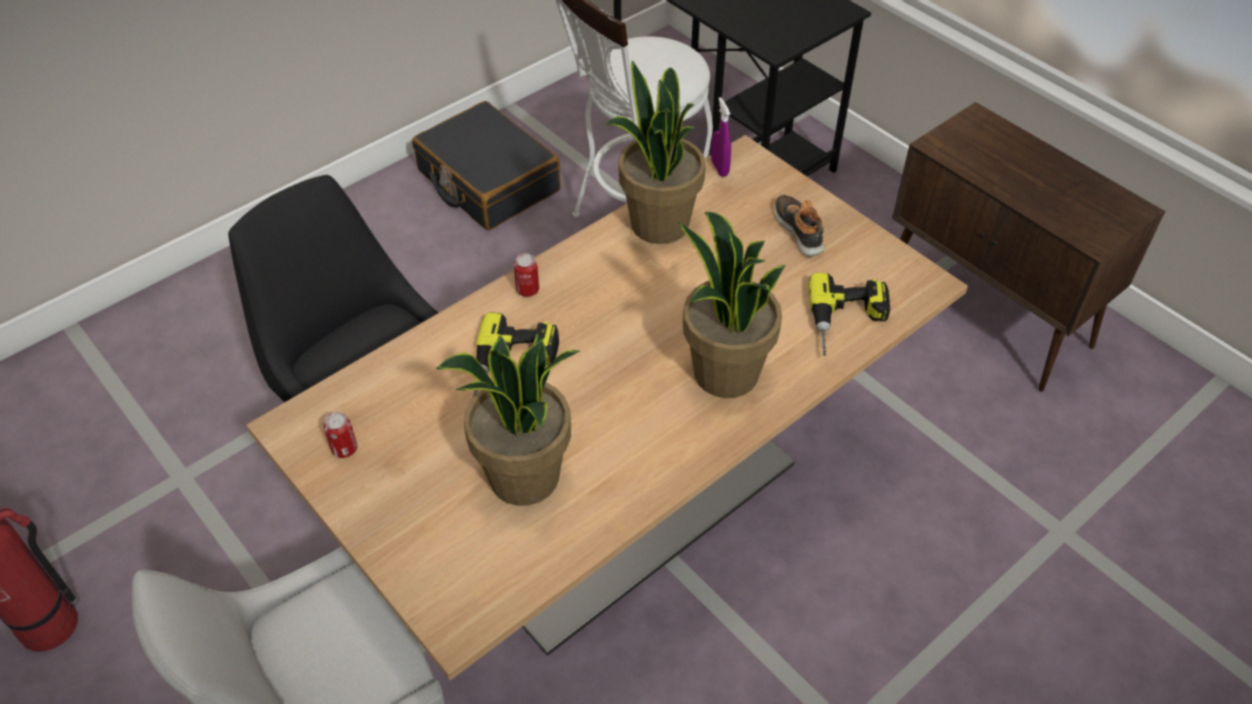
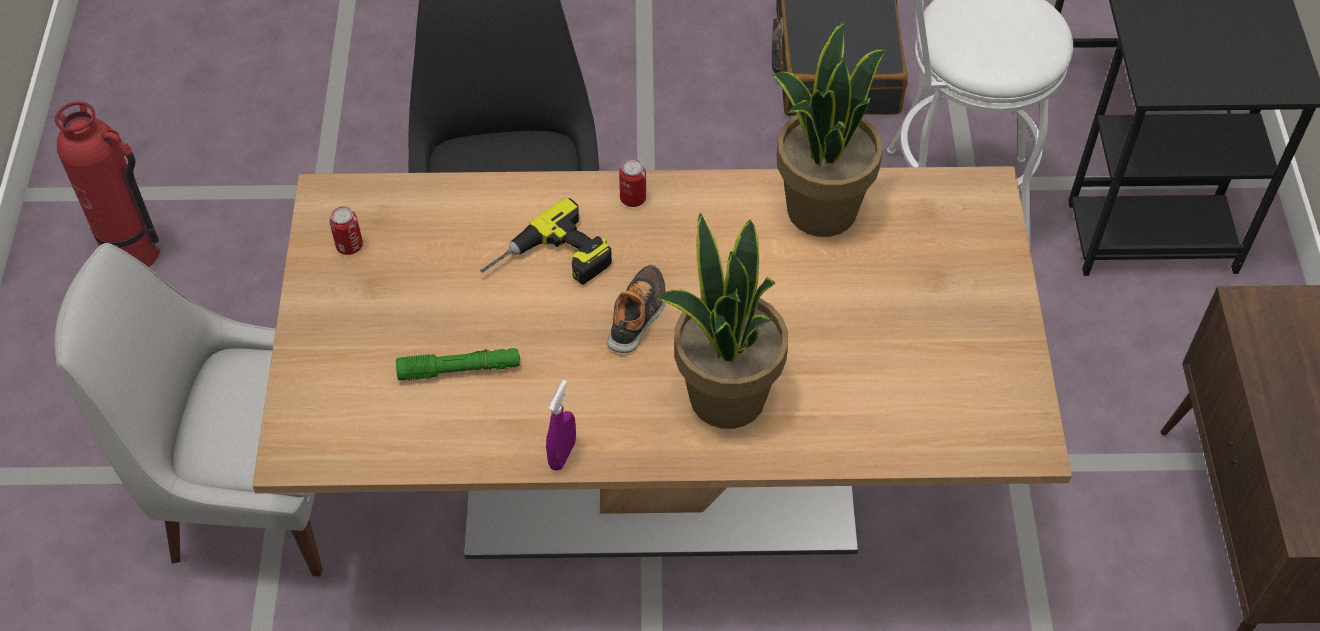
camera: 40 degrees right, 5 degrees up
potted plant [436,333,580,506] -> green flashlight [396,348,520,381]
purple spray bottle [711,97,731,177] -> purple spray bottle moved to [546,380,576,471]
shoe [774,195,824,256] -> shoe moved to [607,264,666,353]
power drill [808,273,890,356] -> none

